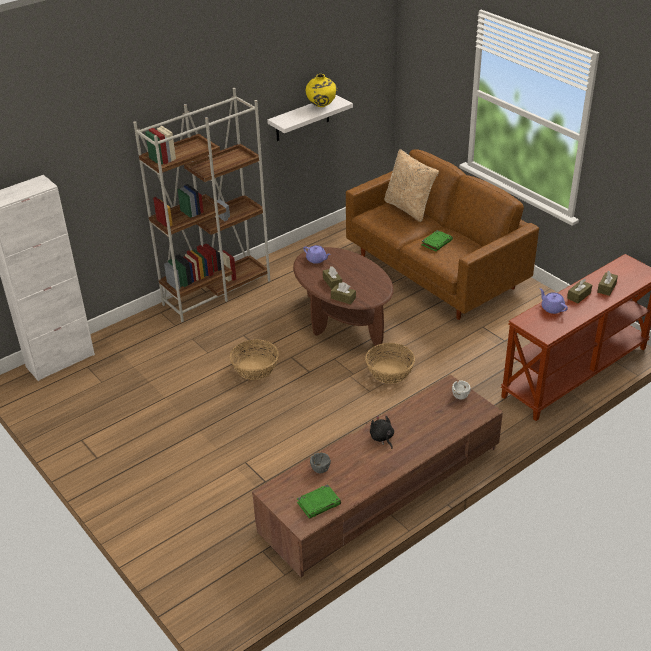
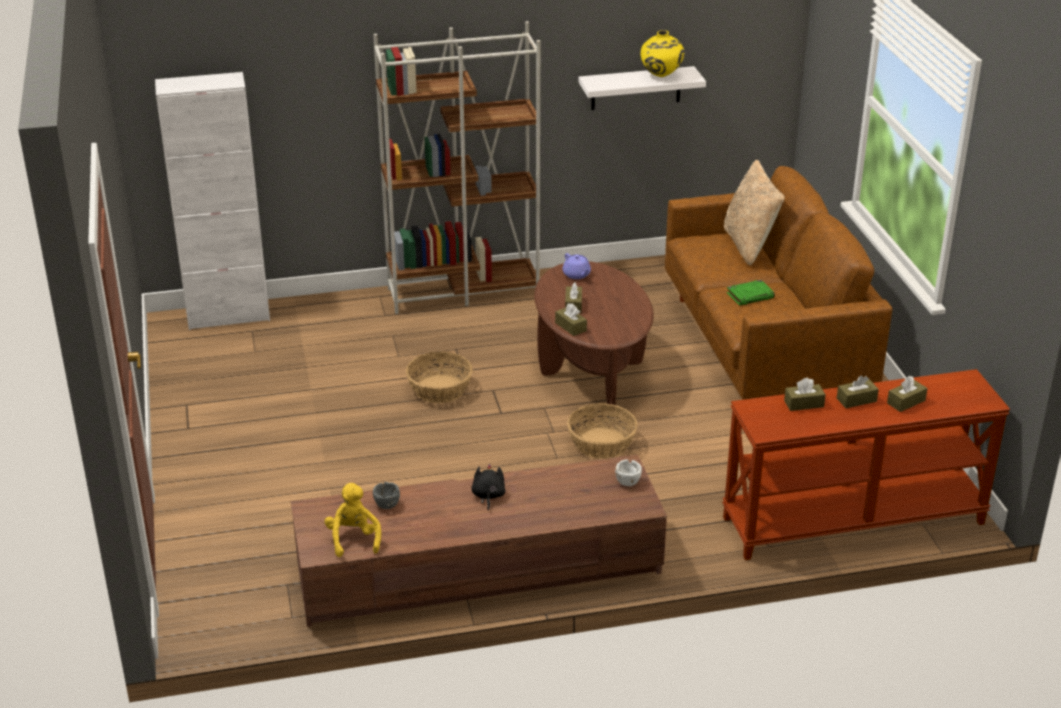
camera: 25 degrees right, 5 degrees down
green book [297,484,341,519] -> yellow plush toy [324,483,381,557]
purple teapot [540,288,568,314] -> brown tissue box [784,378,826,411]

